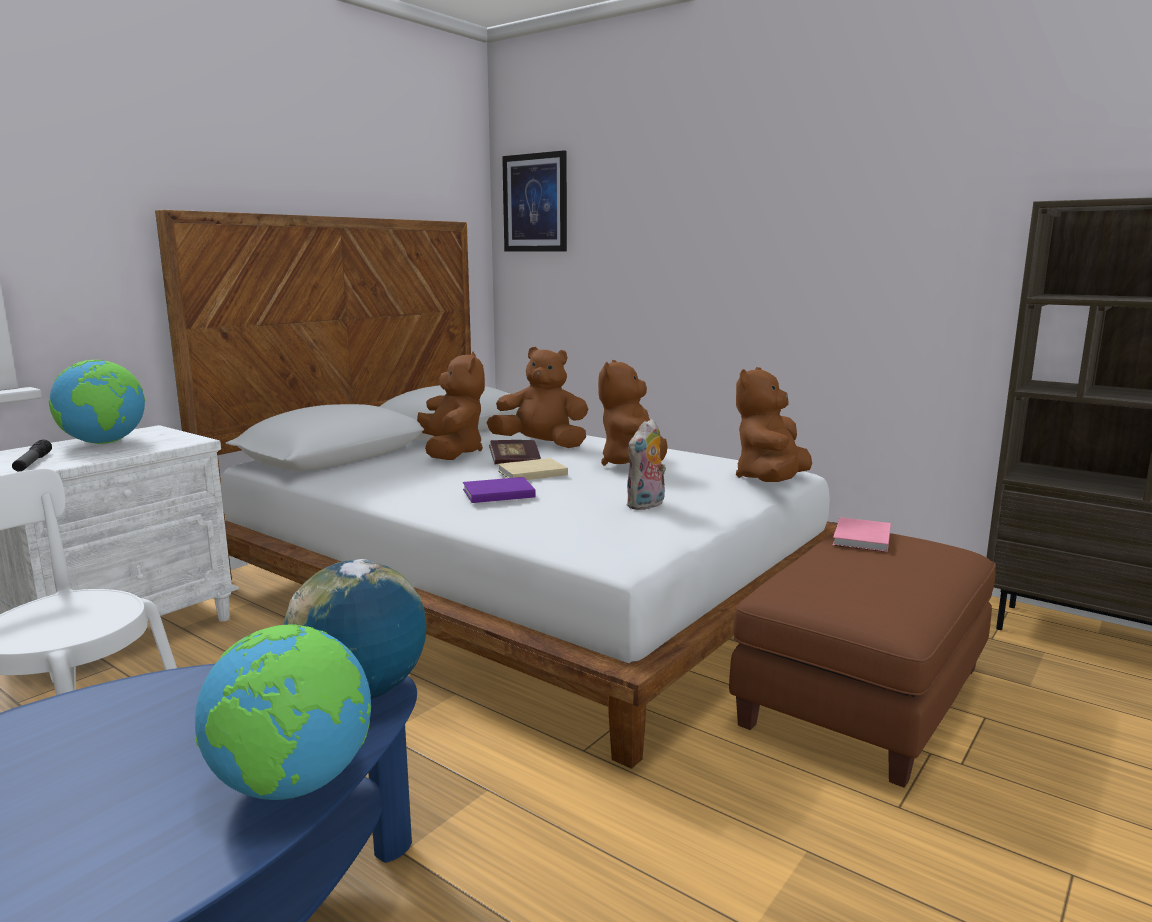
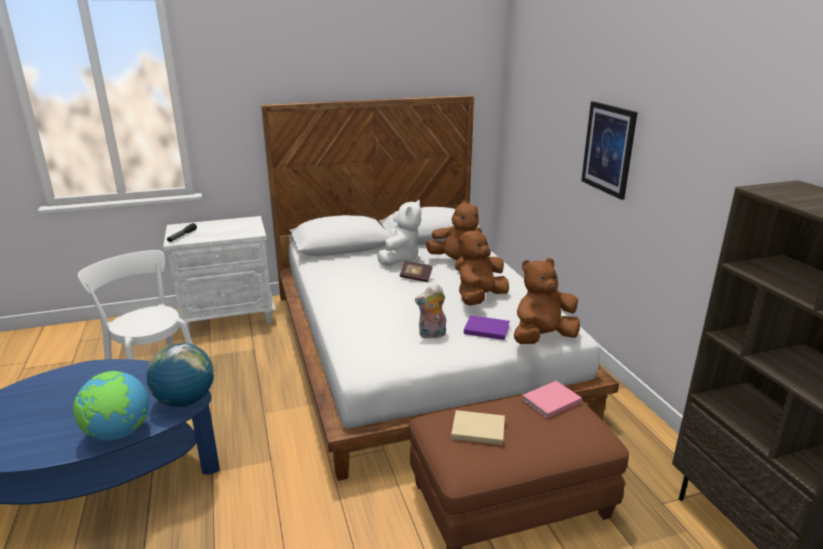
camera: 35 degrees right, 10 degrees up
globe [49,360,145,444] -> none
brown plush toy [417,352,485,460] -> white plush toy [377,200,421,266]
purple book [463,477,536,503] -> purple book moved to [464,315,510,340]
beige book [498,458,568,480] -> beige book moved to [451,410,505,445]
picture [502,150,567,251] -> picture moved to [581,101,638,200]

